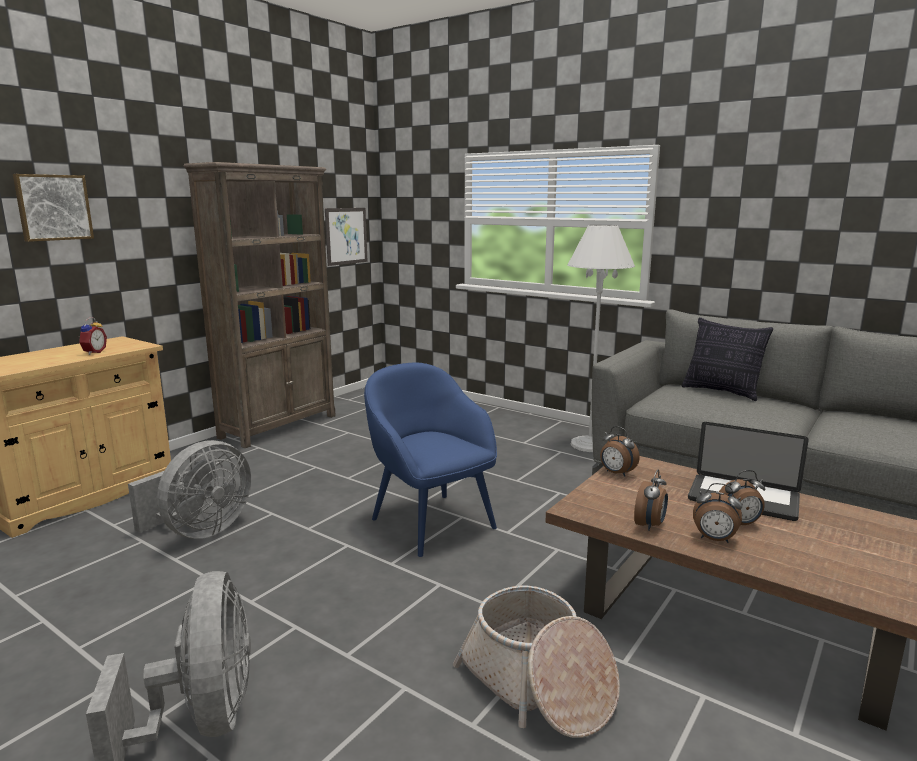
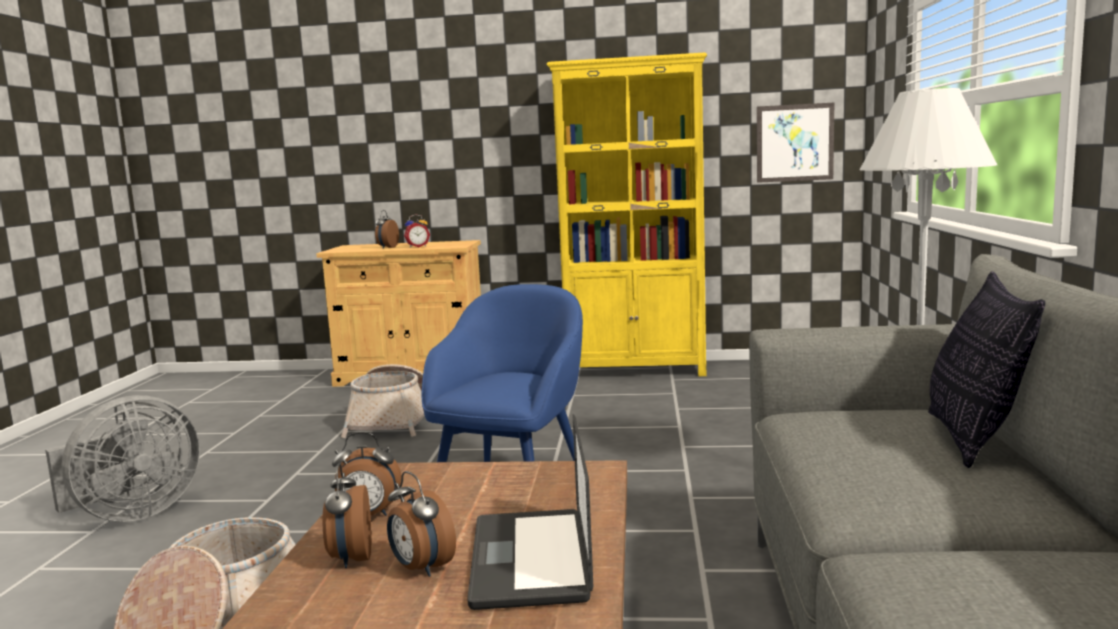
camera: 60 degrees right, 5 degrees down
picture [13,174,94,242] -> none
grey fan [128,440,251,539] -> basket [341,364,424,438]
brown bookcase [184,162,336,448] -> yellow bookcase [547,53,707,376]
alarm clock [600,426,640,477] -> alarm clock moved to [375,210,399,249]

